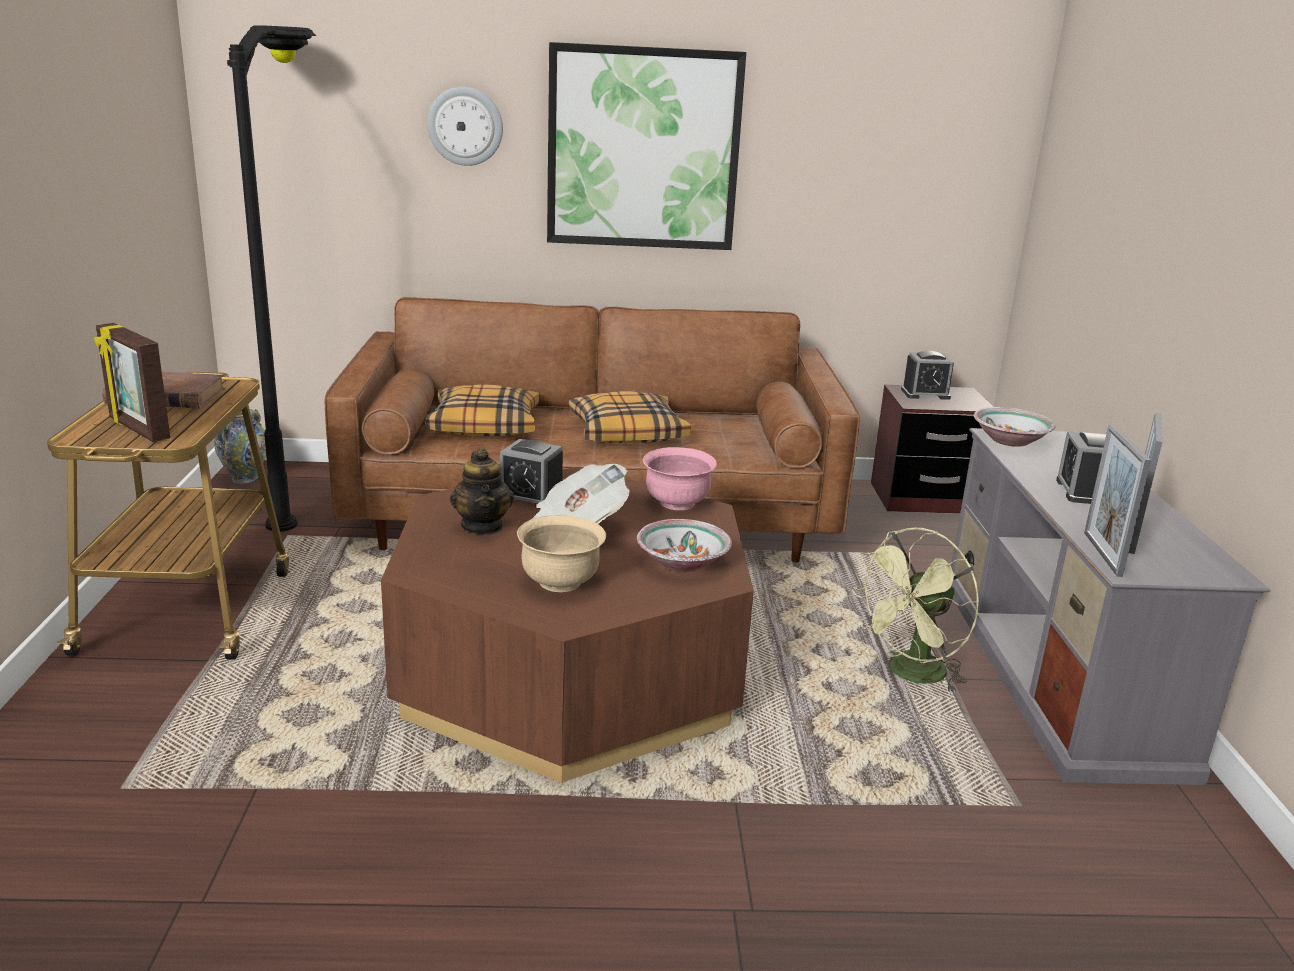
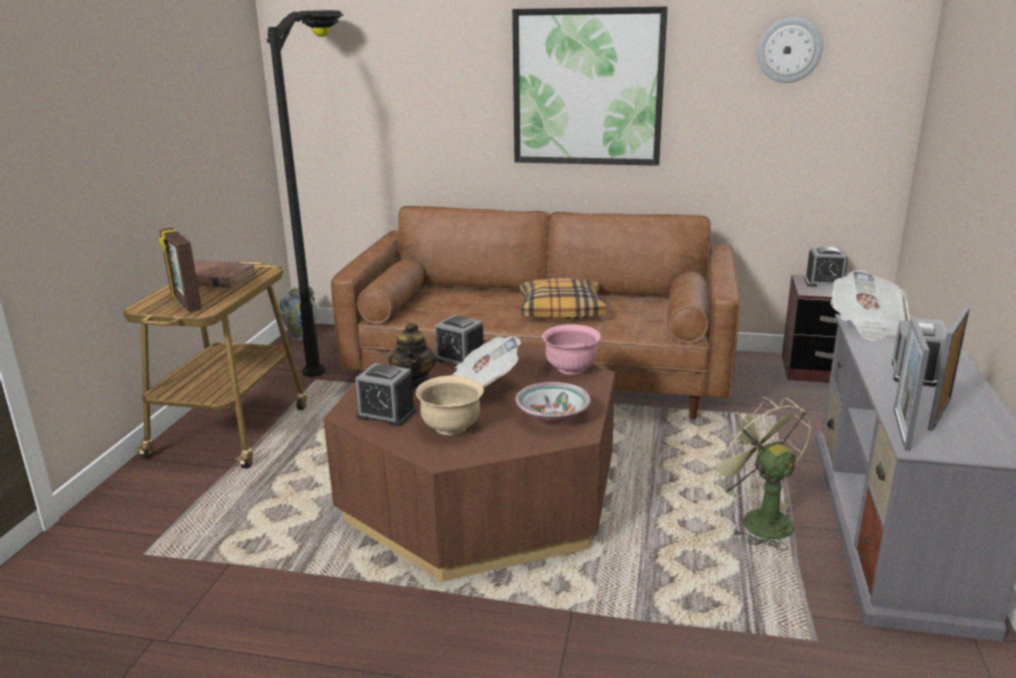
camera: 15 degrees right, 0 degrees up
pillow [425,385,540,436] -> none
wall clock [427,87,503,166] -> wall clock moved to [757,17,823,83]
green fan [852,528,979,693] -> green fan turned 90 degrees clockwise [708,397,812,550]
bowl [973,407,1055,447] -> newspaper [831,270,910,341]
none -> alarm clock [355,363,416,426]

